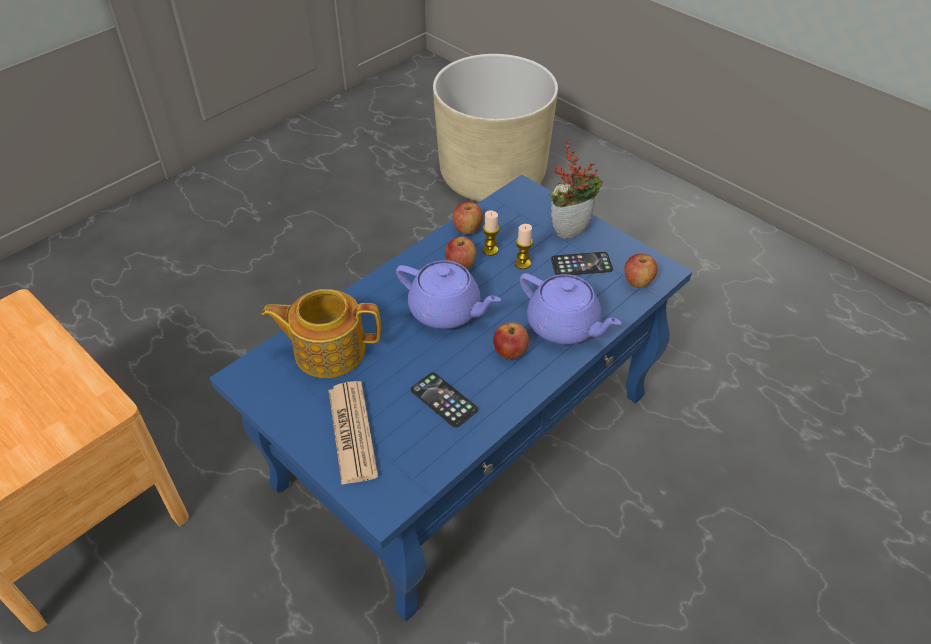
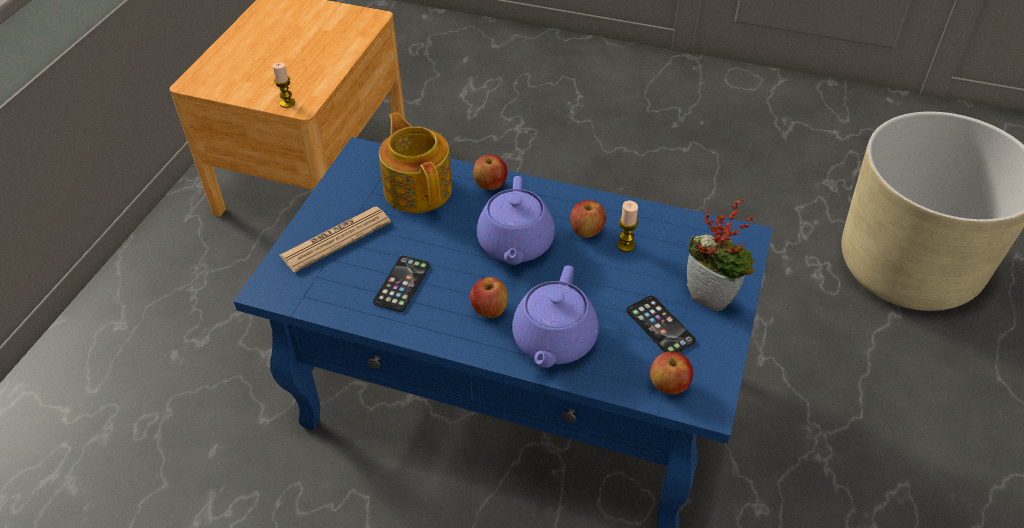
camera: 65 degrees right, 0 degrees up
apple [453,202,483,234] -> apple moved to [473,155,507,190]
candle [515,224,533,269] -> candle moved to [272,62,295,108]

